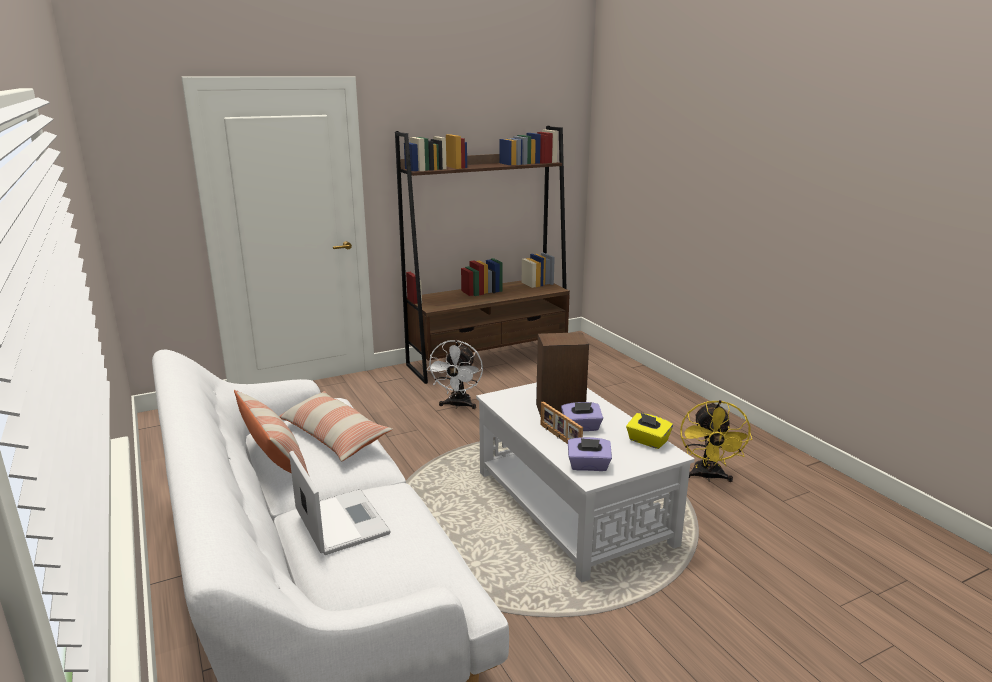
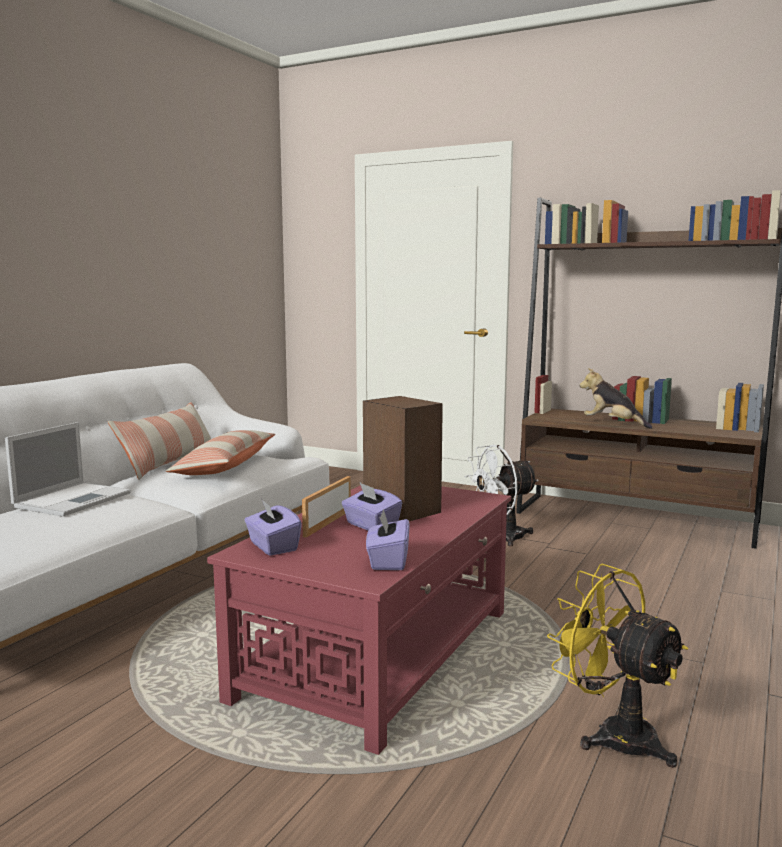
camera: 55 degrees right, 10 degrees down
white coffee table [476,382,695,583] -> red coffee table [207,485,511,755]
yellow tissue box [626,413,673,449] -> purple tissue box [366,509,410,570]
yellow fan [680,400,752,482] -> yellow fan turned 75 degrees clockwise [547,564,688,768]
none -> plush toy [580,368,652,429]

